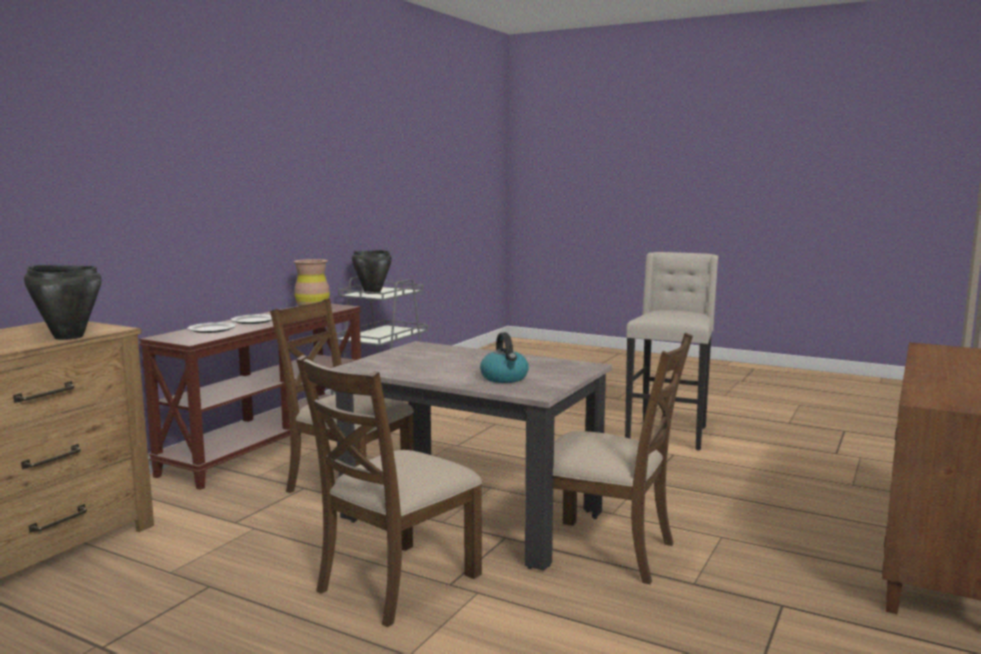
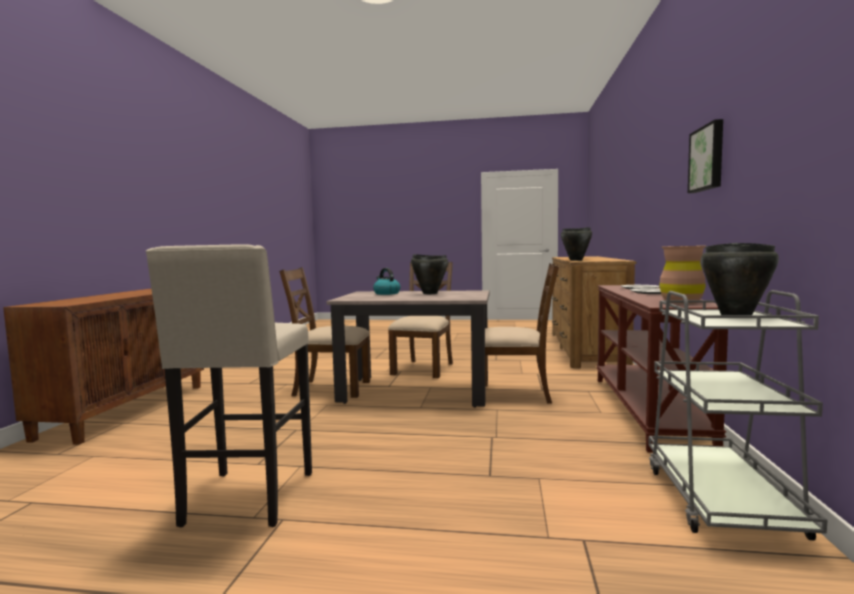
camera: 160 degrees right, 5 degrees down
none -> black cooking pot [411,254,448,294]
none -> picture [688,119,723,193]

